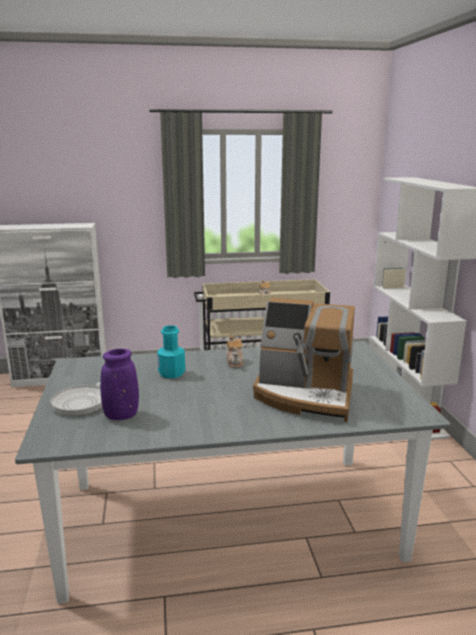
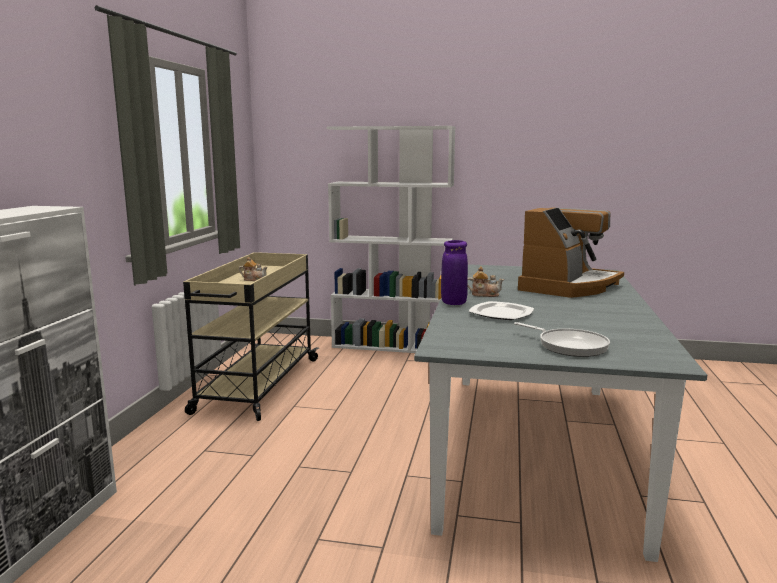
camera: 70 degrees left, 5 degrees down
purple vase [100,349,139,420] -> purple vase moved to [441,240,468,305]
turquoise bottle [157,325,185,378] -> plate [469,301,534,320]

